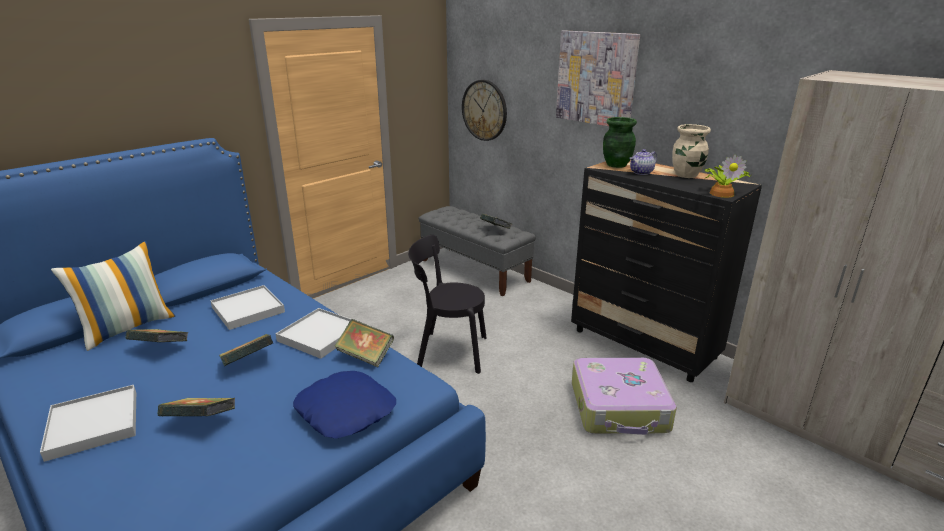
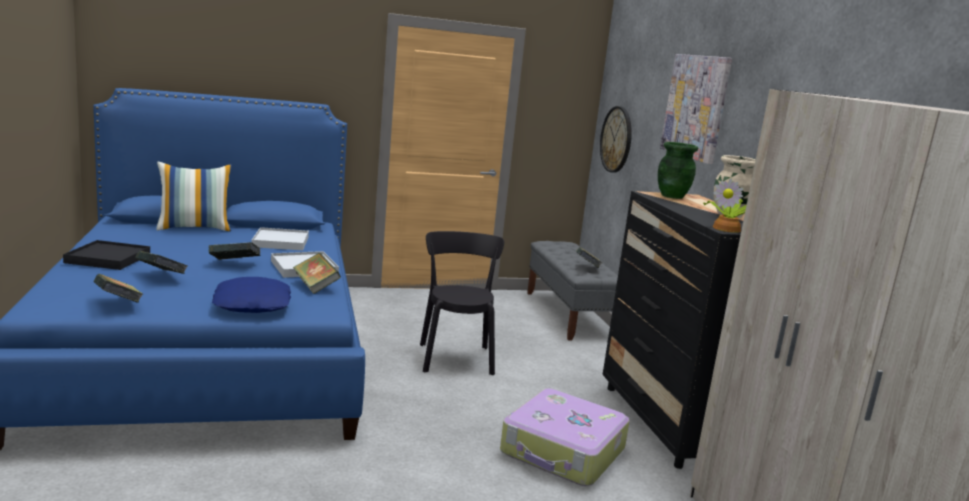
camera: 30 degrees right, 10 degrees down
white tray [40,385,136,462] -> black tray [63,240,150,270]
book [125,329,188,342] -> book moved to [93,274,144,303]
black chair [408,235,487,374] -> black chair turned 45 degrees clockwise [420,231,504,375]
teapot [629,149,657,175] -> none

